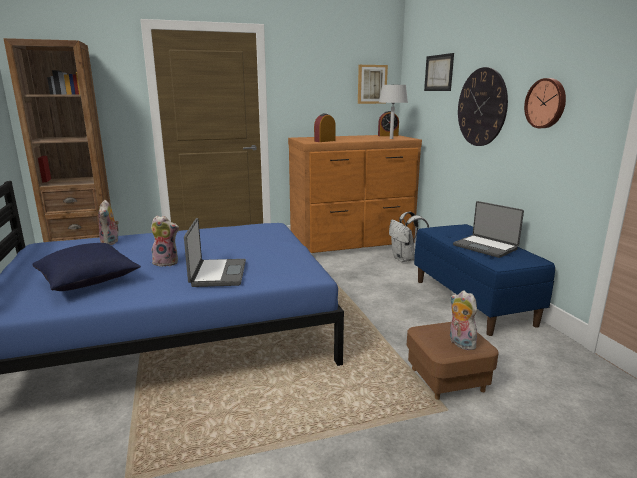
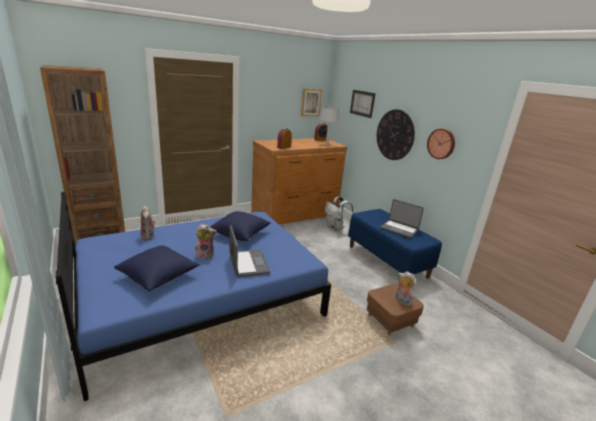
camera: 15 degrees left, 5 degrees up
none -> blue pillow [210,211,271,241]

